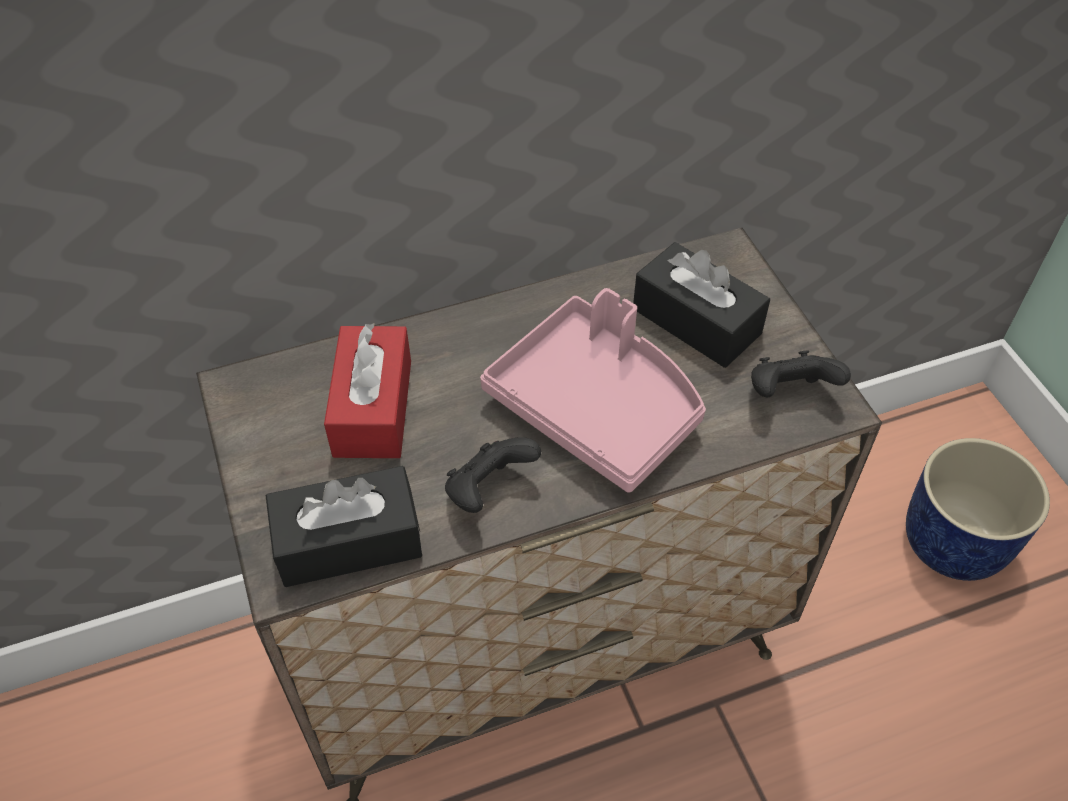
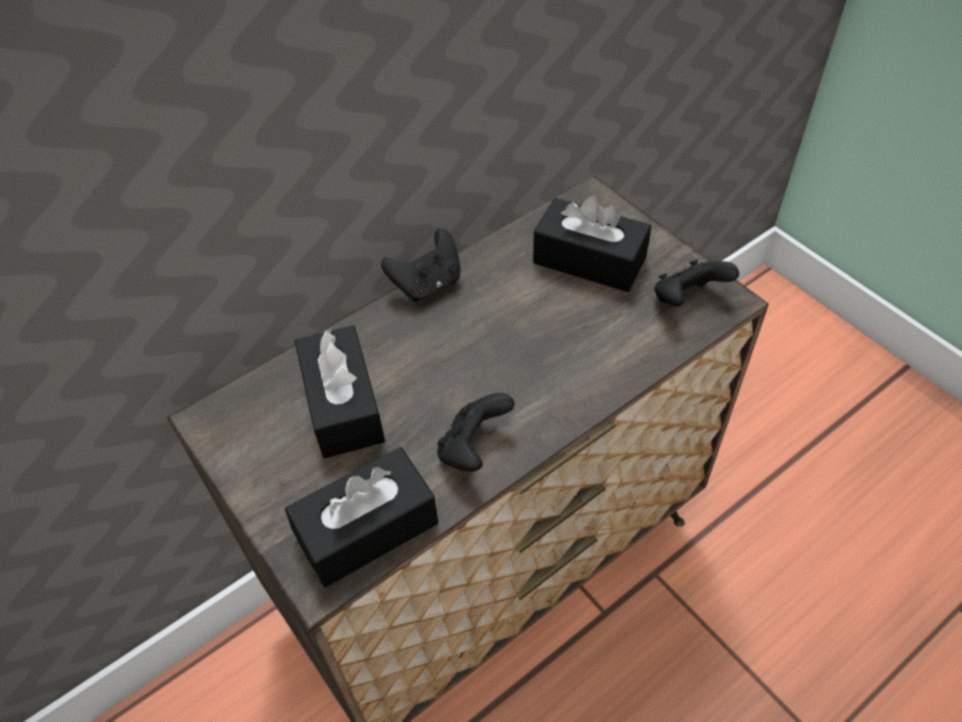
camera: 15 degrees left, 0 degrees up
red tissue box [324,322,411,458] -> black tissue box [295,325,385,458]
pink tray [480,288,706,492] -> none
blue planter [906,438,1050,581] -> none
none -> black game controller [381,228,461,302]

